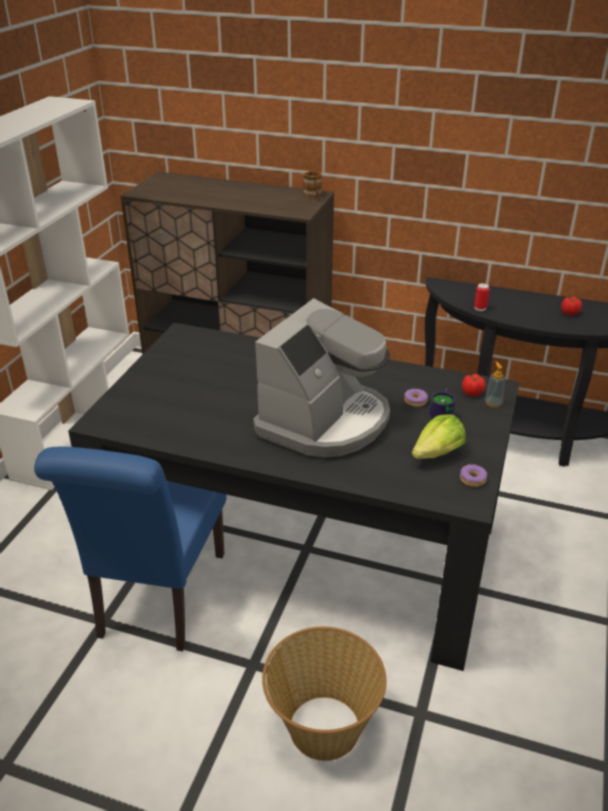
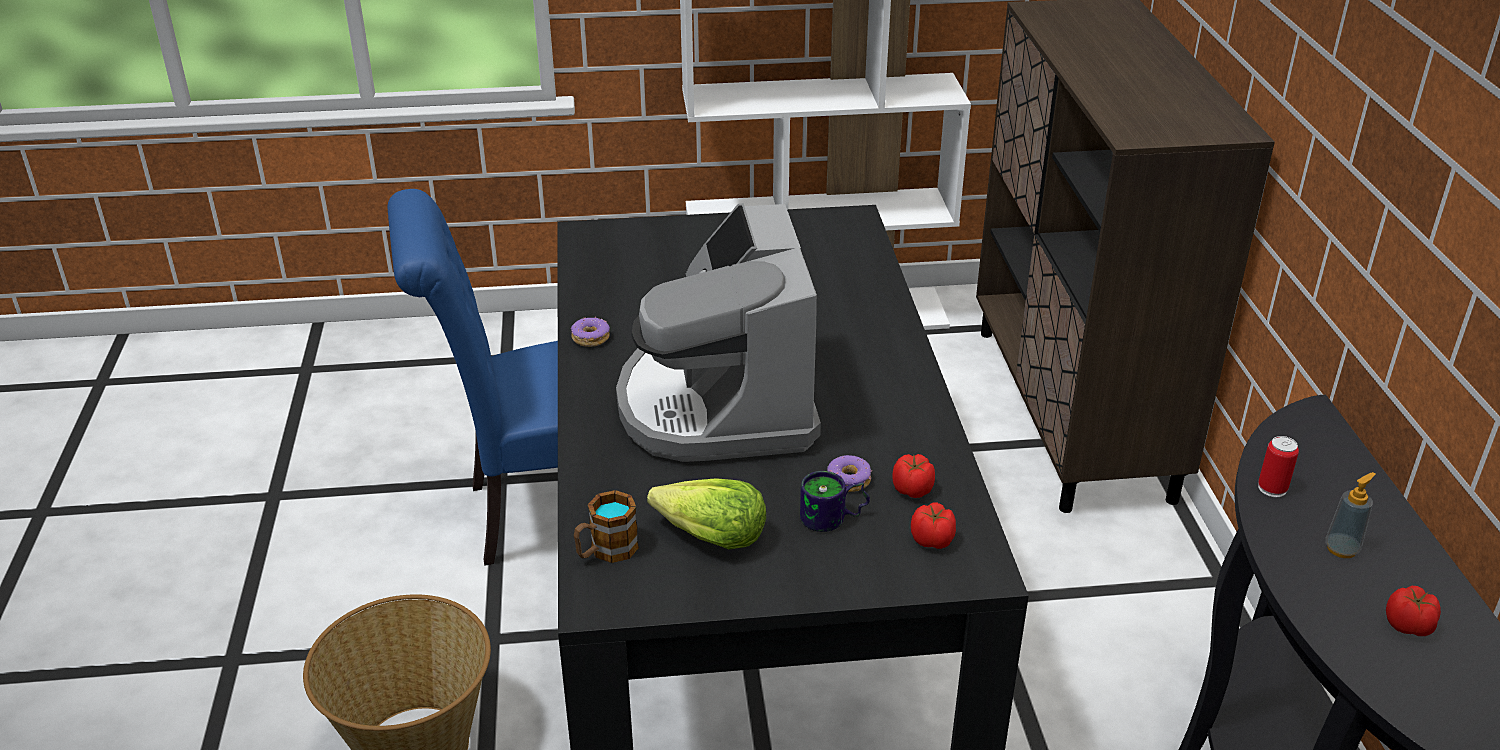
camera: 65 degrees right, 0 degrees up
coffee machine [253,298,390,457] -> coffee machine turned 75 degrees clockwise [616,203,821,462]
mug [303,171,322,198] -> mug moved to [574,490,639,563]
donut [460,464,487,487] -> donut moved to [571,316,610,347]
soap dispenser [485,361,505,408] -> soap dispenser moved to [1325,472,1375,558]
none -> tomato [893,454,935,498]

